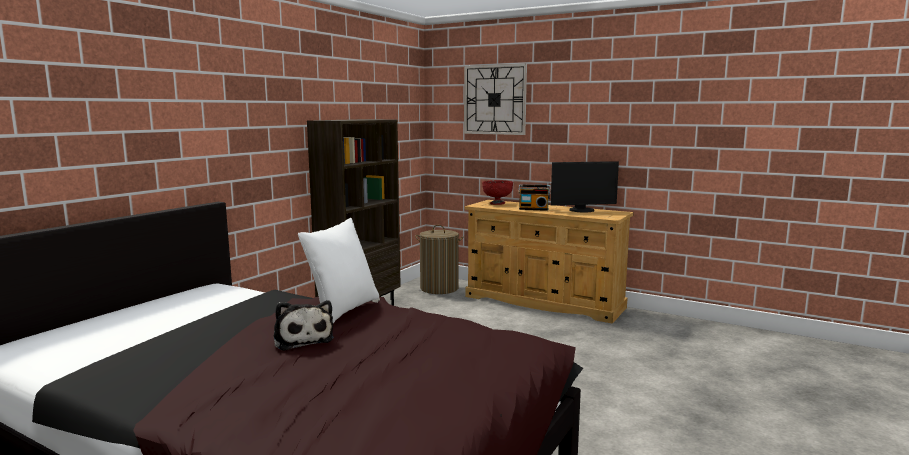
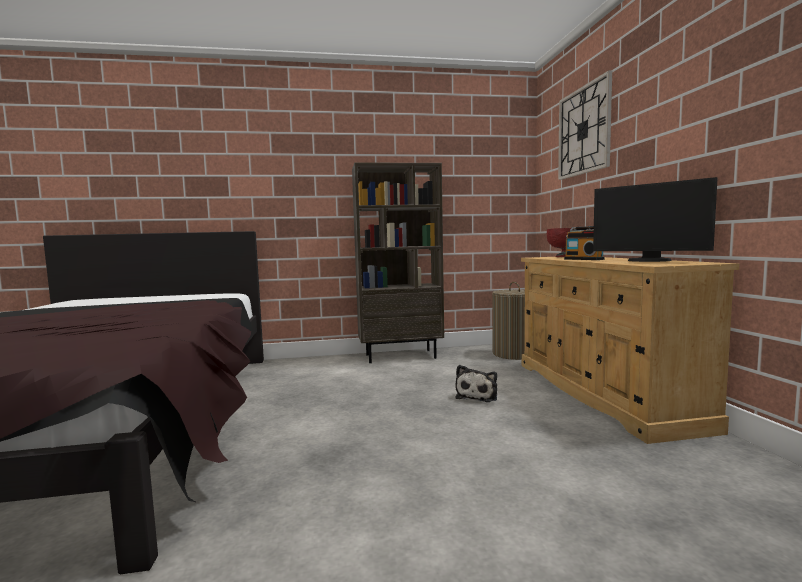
camera: 50 degrees right, 5 degrees down
plush toy [273,300,334,351] -> plush toy moved to [455,365,497,402]
white pillow [298,218,379,323] -> none

